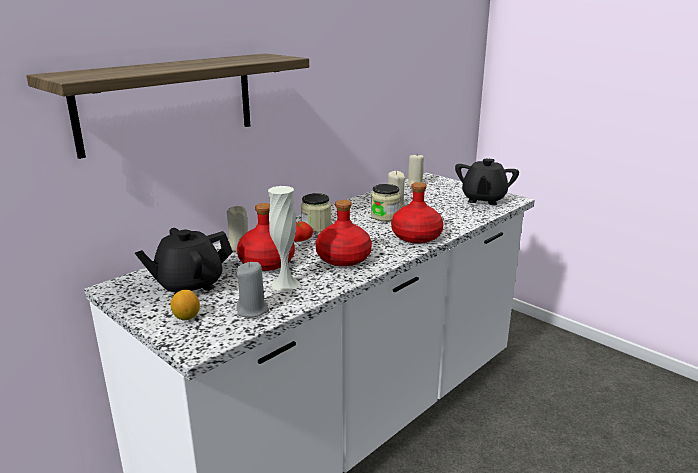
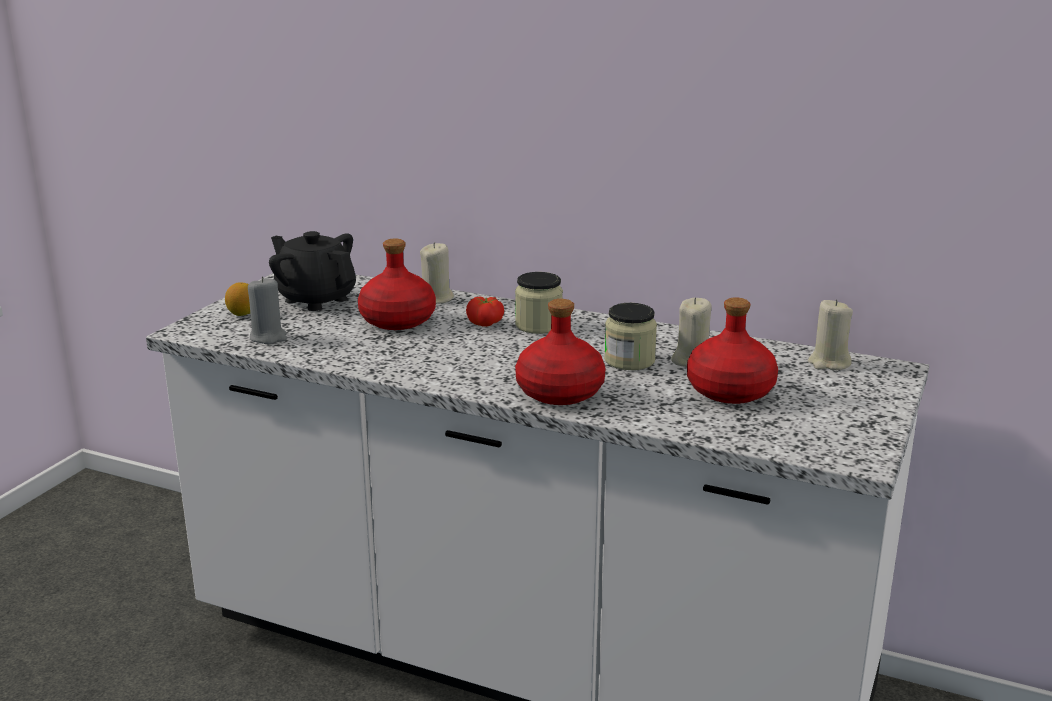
camera: 70 degrees right, 0 degrees up
shelf [26,53,309,159] -> none
white vase [268,186,300,291] -> none
red bottle [315,200,372,267] -> red bottle moved to [687,297,778,404]
black teapot [455,159,519,205] -> none

